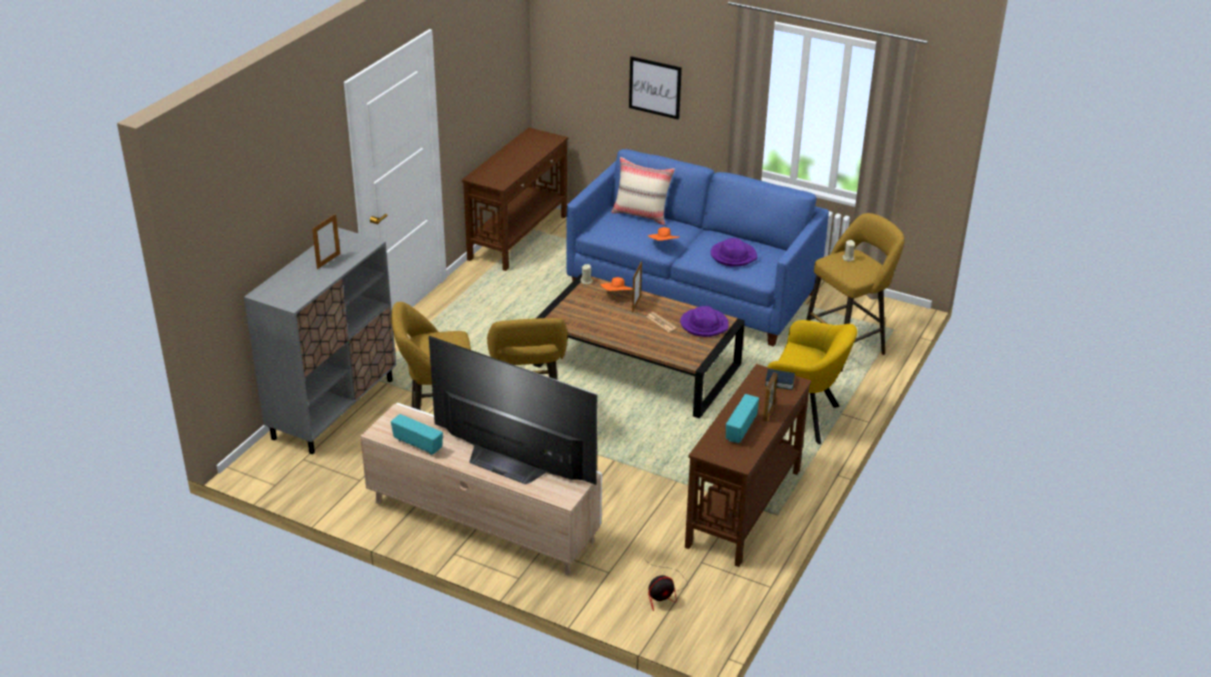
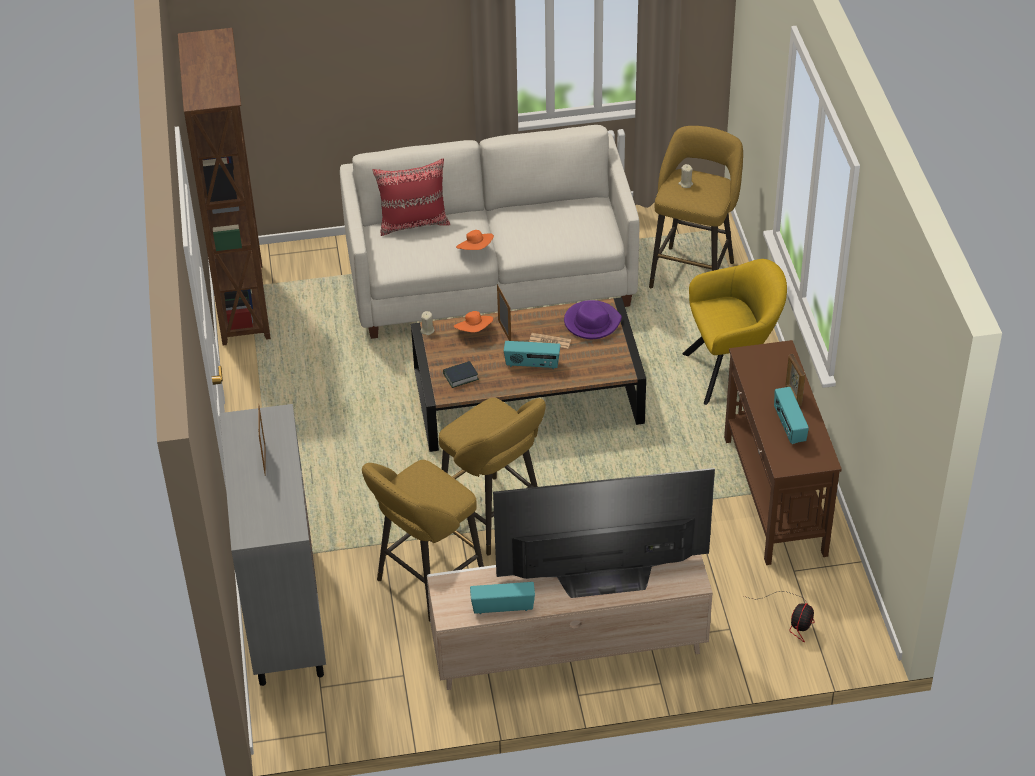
camera: 35 degrees left, 10 degrees up
brown console table [462,127,568,271] -> brown bookcase [178,28,271,346]
blue sofa [566,149,829,346] -> white sofa [340,125,639,339]
beige pillow [611,157,675,225] -> red pillow [373,159,451,236]
picture [629,56,682,120] -> none
purple hat [710,238,757,267] -> none
book [765,369,795,390] -> book moved to [443,361,479,388]
none -> radio [504,341,560,369]

